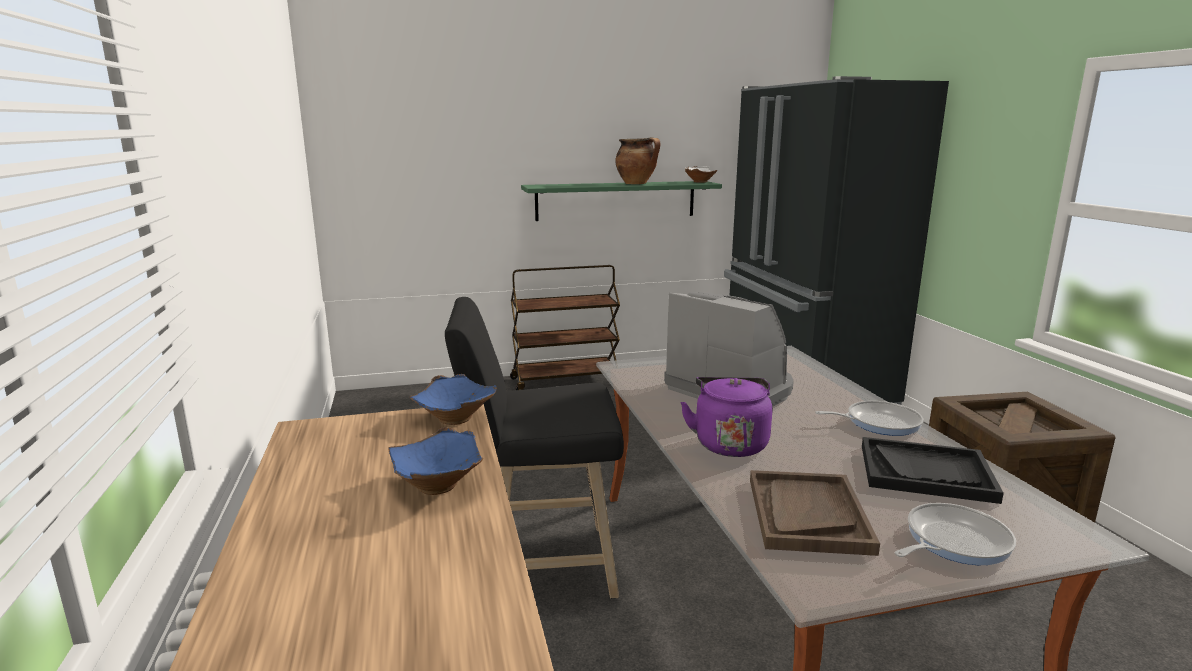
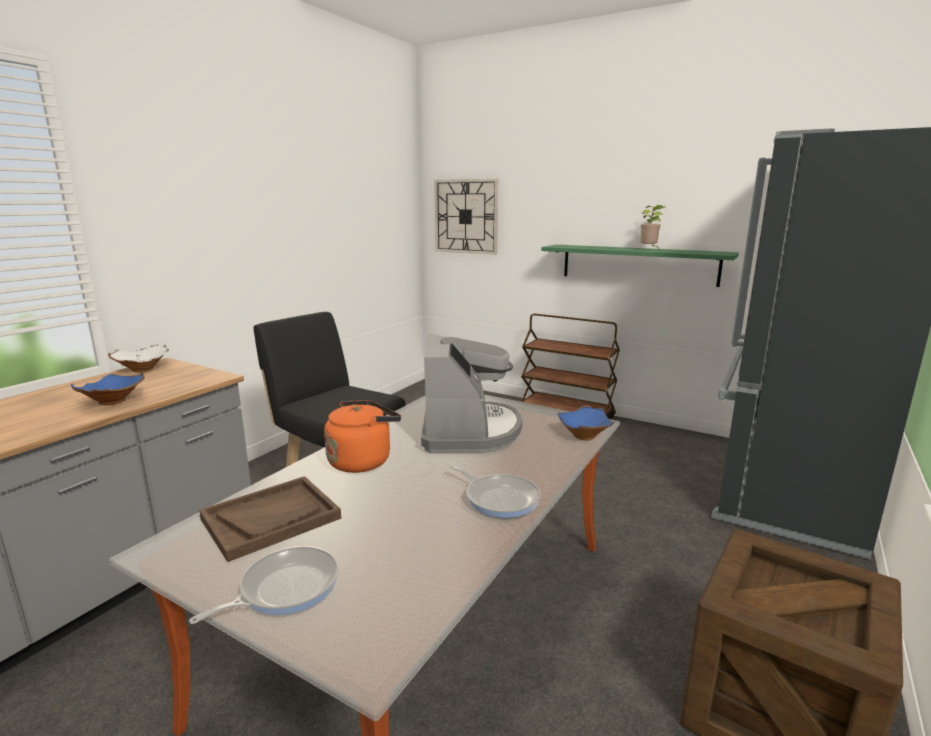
camera: 45 degrees right, 0 degrees up
blue bowl [410,374,497,425] -> blue bowl moved to [557,405,615,440]
cooking pot [615,137,661,184] -> potted plant [641,205,665,247]
purple kettle [680,377,772,457] -> orange kettle [324,400,401,473]
white bowl [685,166,717,183] -> white bowl moved to [108,344,169,373]
black tray [862,437,1004,504] -> none
frying pan [895,503,1016,565] -> frying pan turned 60 degrees counterclockwise [189,546,339,624]
none -> wall clock [434,179,498,255]

